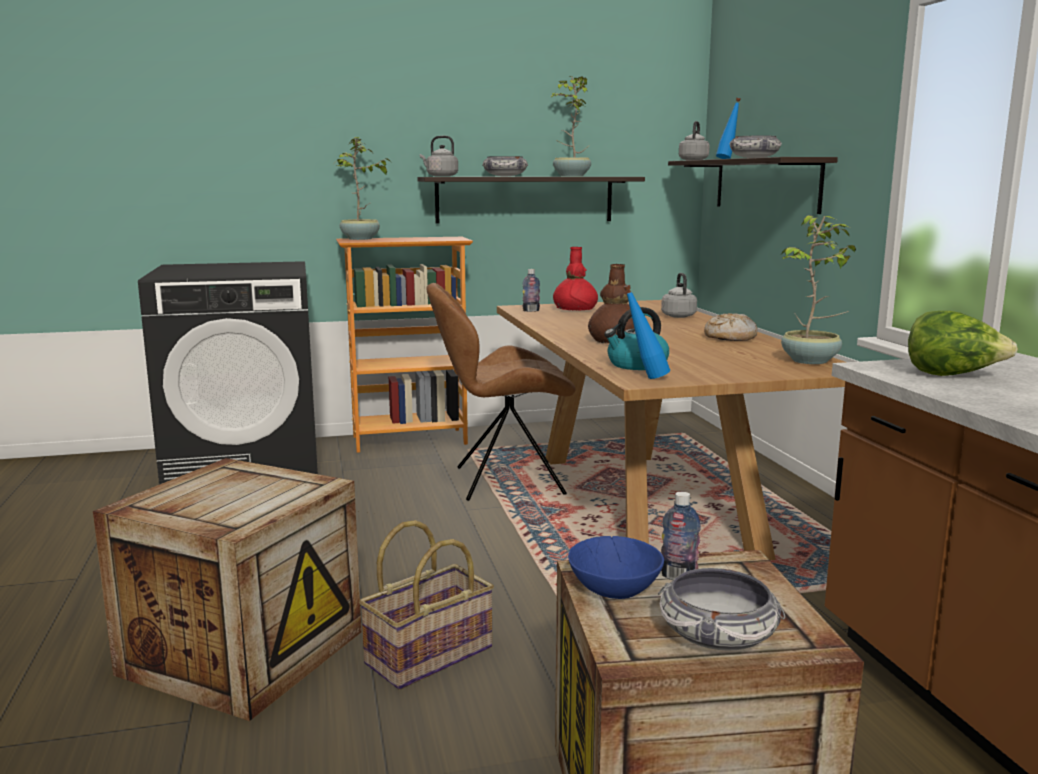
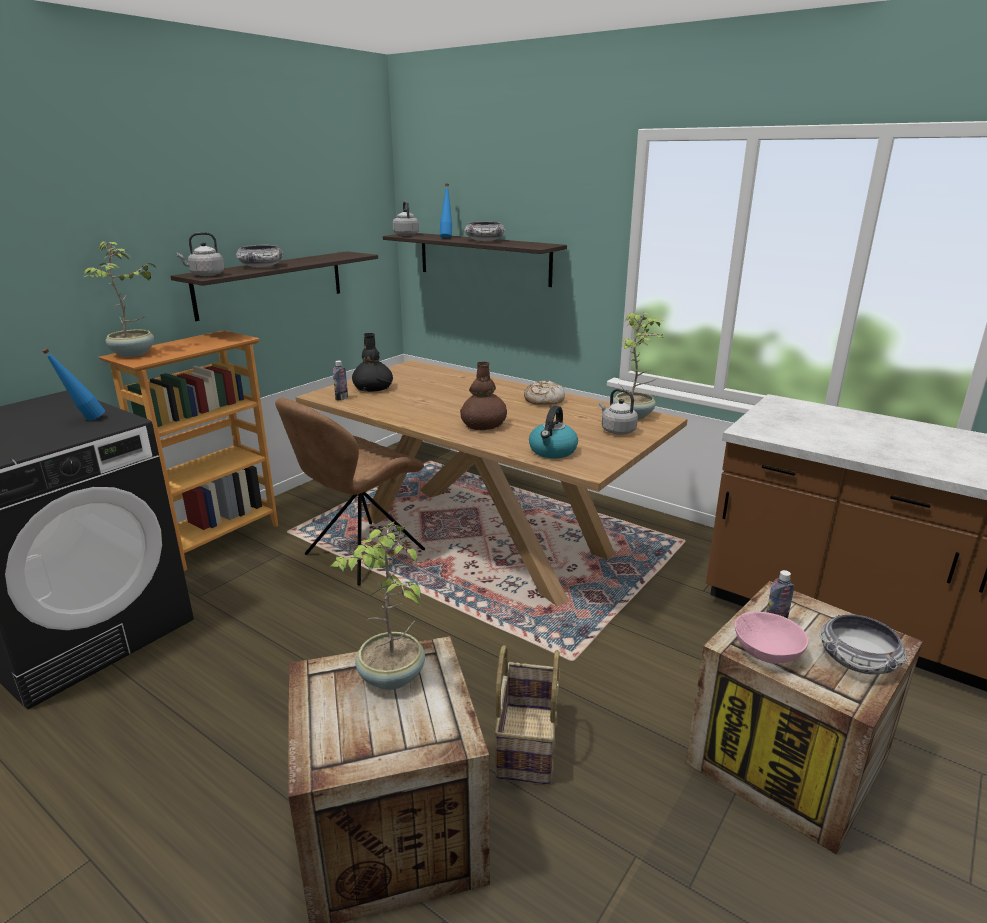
camera: 40 degrees left, 10 degrees up
potted plant [550,76,591,176] -> potted plant moved to [331,522,425,690]
red vase [553,247,598,310] -> black vase [352,333,393,392]
blue bowl [568,536,664,599] -> pink bowl [735,612,808,664]
blue bottle [624,285,670,379] -> blue bottle moved to [42,348,105,421]
grey kettle [661,273,697,318] -> grey kettle moved to [599,389,638,435]
lettuce [908,311,1018,376] -> none

